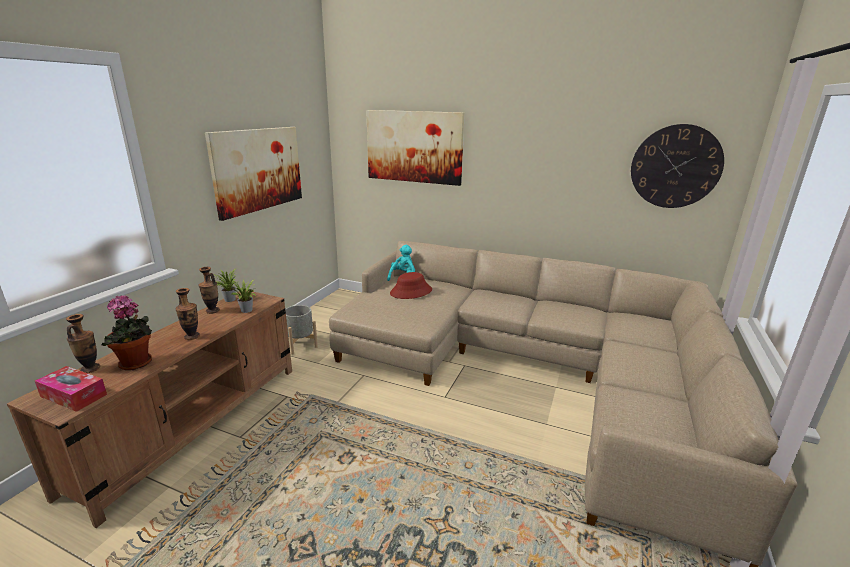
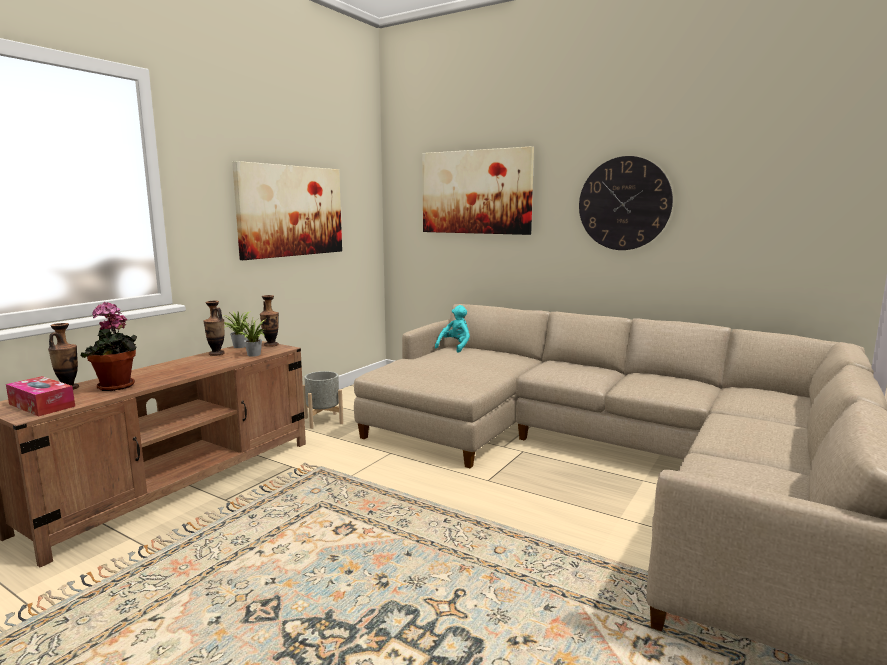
camera: 10 degrees right, 10 degrees down
vase [176,288,200,340] -> vase moved to [260,295,279,347]
red hat [390,272,432,299] -> none
wall clock [631,124,724,208] -> wall clock moved to [579,156,673,250]

